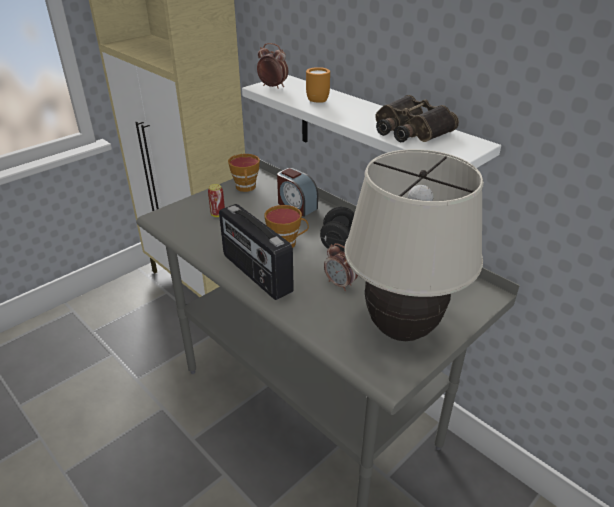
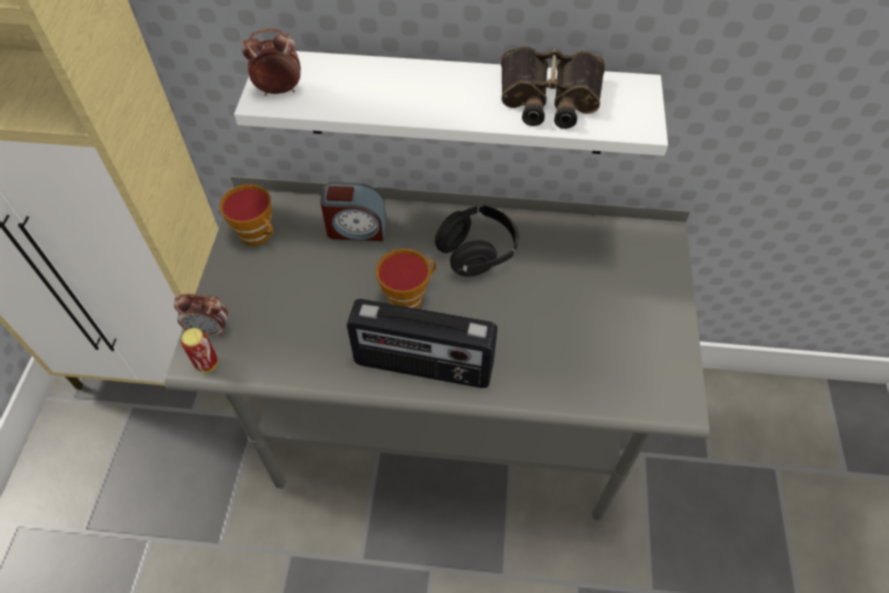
camera: 40 degrees left, 20 degrees up
can [208,184,225,217] -> can moved to [181,328,218,373]
orange mug [306,67,330,103] -> none
alarm clock [324,243,358,291] -> alarm clock moved to [174,294,228,336]
beige table lamp [344,149,484,341] -> none

